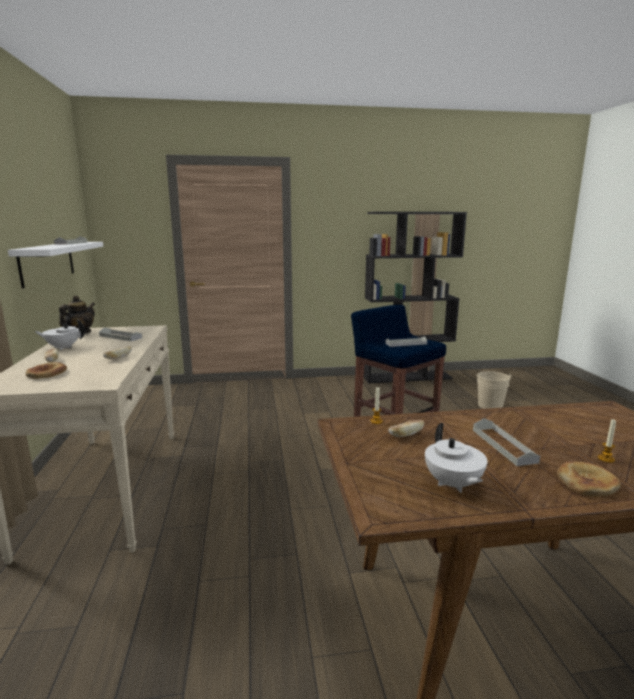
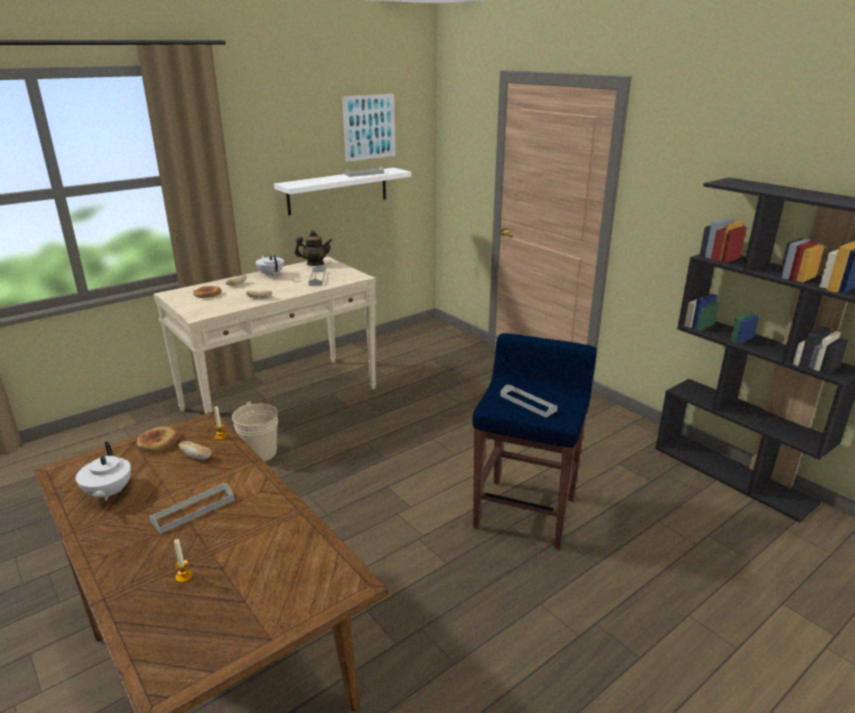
camera: 60 degrees right, 10 degrees up
white teapot [425,423,487,493] -> white teapot turned 60 degrees counterclockwise [76,442,131,501]
beige bucket [476,371,512,409] -> beige bucket moved to [232,401,278,461]
bread [557,461,621,497] -> bread moved to [137,426,180,452]
none -> picture [342,94,396,162]

